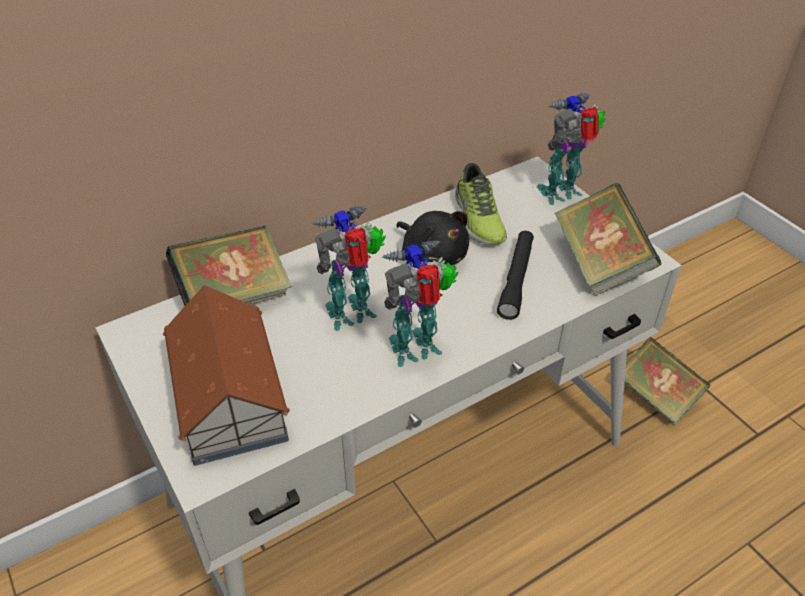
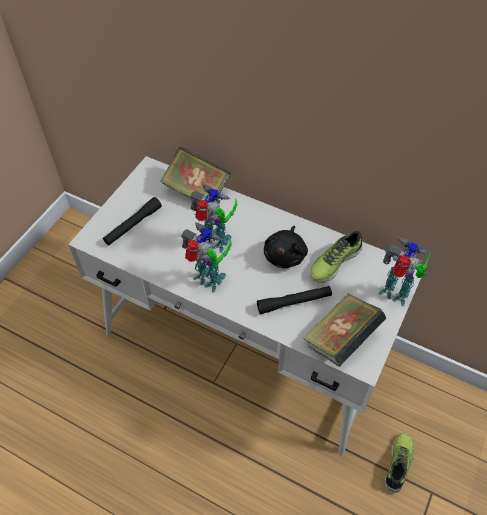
camera: 60 degrees right, 10 degrees up
toy house [163,285,290,466] -> black flashlight [103,197,162,245]
book [625,337,710,425] -> shoe [384,433,414,493]

